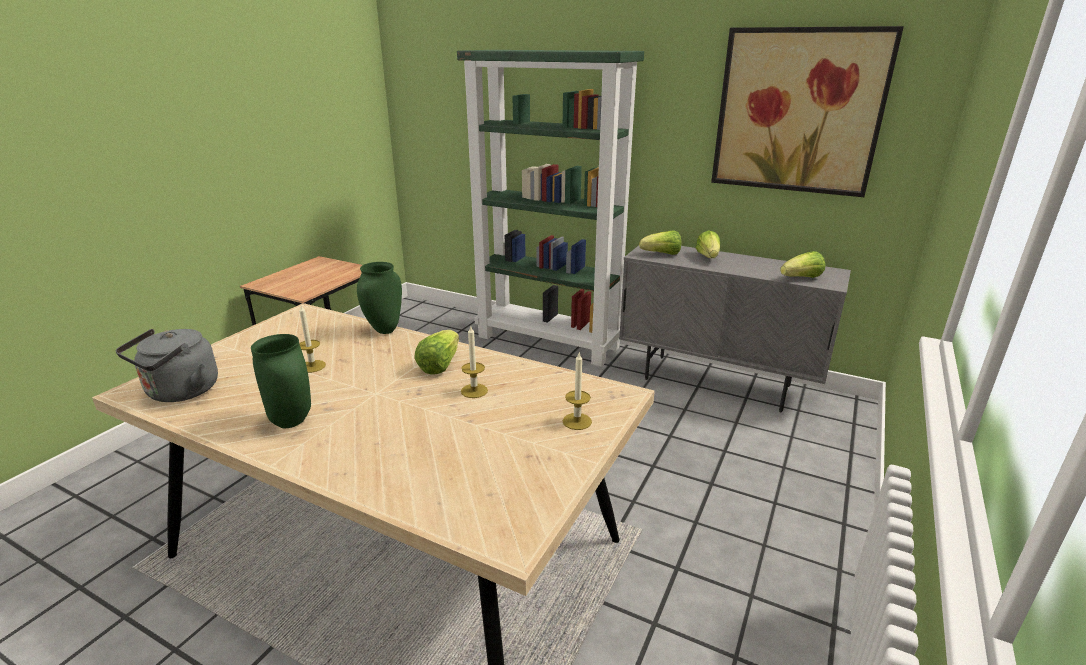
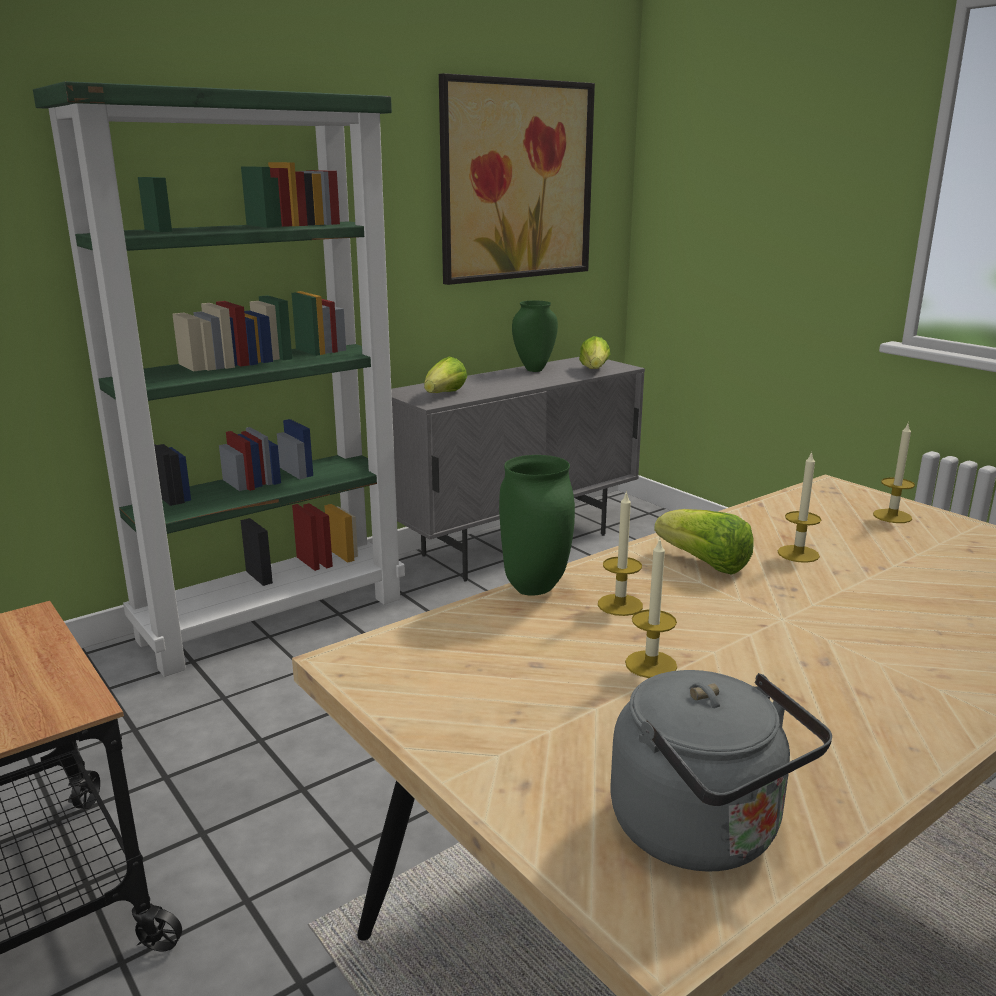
camera: 65 degrees left, 5 degrees down
green vase [251,334,311,428] -> green vase moved to [512,300,558,372]
lettuce [696,230,720,258] -> none
none -> candle [598,490,643,616]

